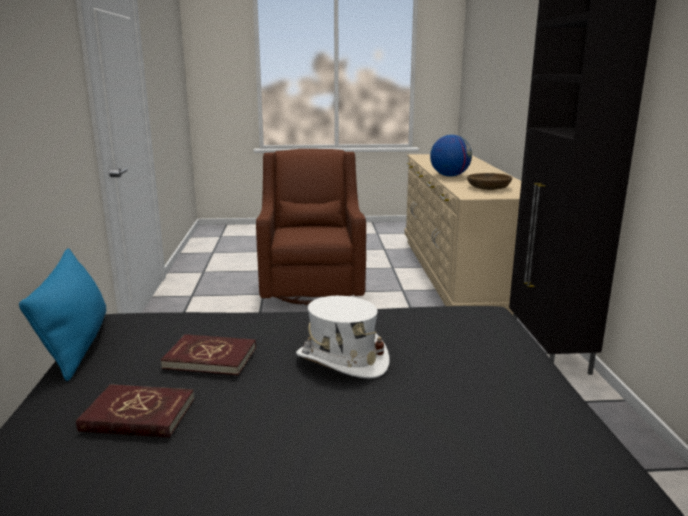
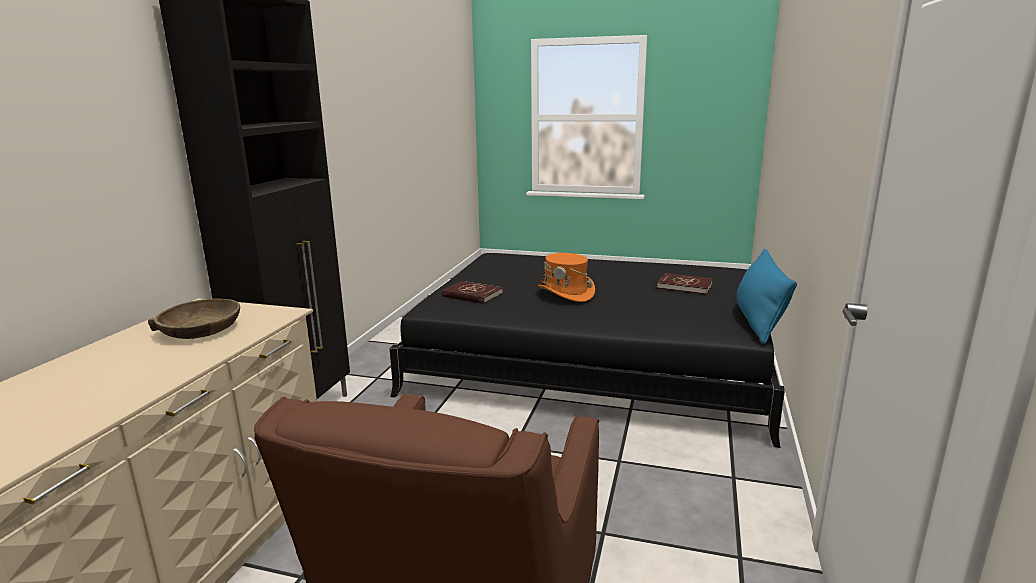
camera: 160 degrees left, 0 degrees up
red book [161,334,256,375] -> red book moved to [442,281,503,304]
white hat [296,296,390,379] -> orange hat [538,253,595,302]
globe [430,135,472,177] -> none

